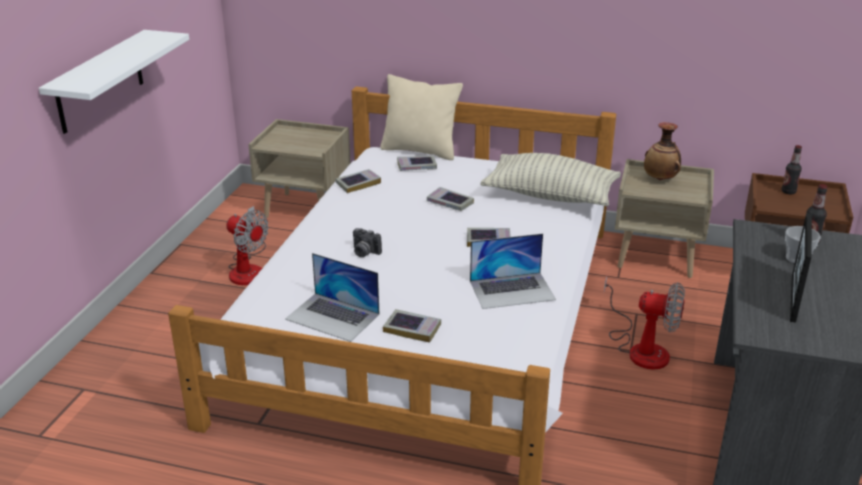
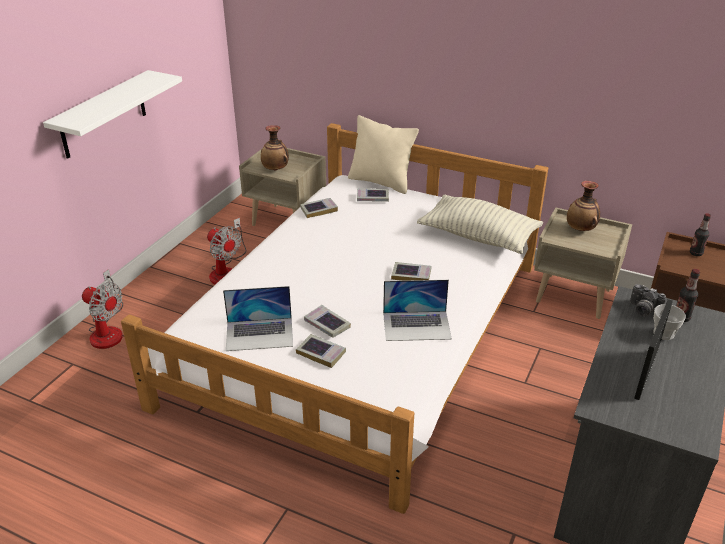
camera: 10 degrees right, 5 degrees up
laptop [285,253,380,342] -> laptop turned 45 degrees counterclockwise [223,286,293,351]
camera [353,228,382,257] -> camera moved to [630,284,666,316]
book [427,187,474,211] -> book moved to [304,305,351,338]
fan [604,276,685,370] -> fan moved to [82,269,123,349]
none -> vase [261,125,289,171]

